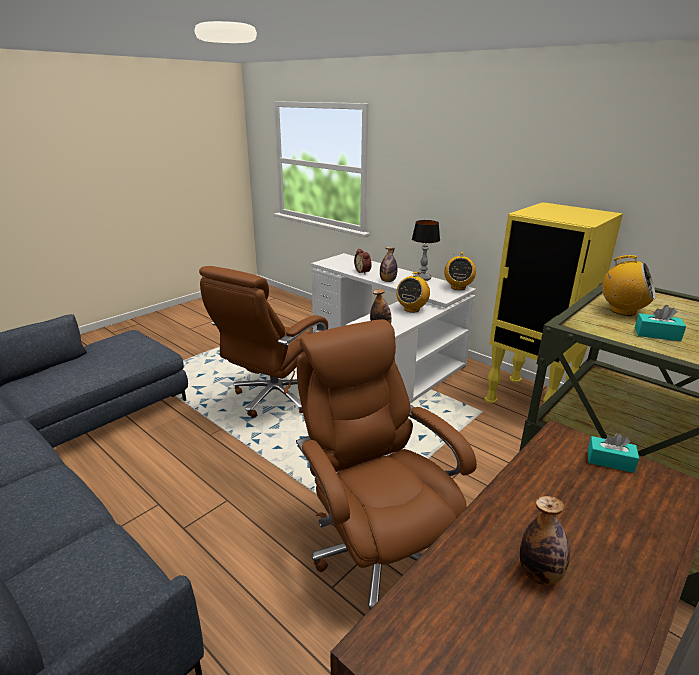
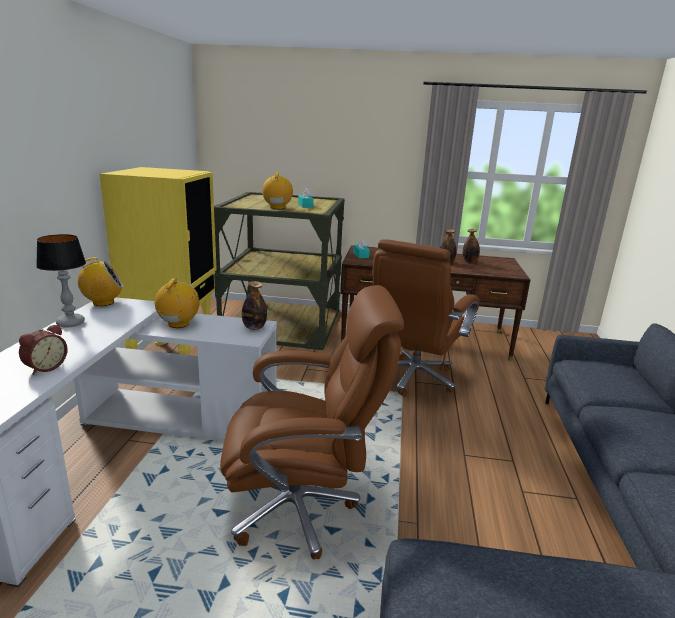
camera: 125 degrees left, 5 degrees down
bottle [380,247,398,282] -> bottle moved to [463,229,480,263]
radio [396,272,430,313] -> radio turned 75 degrees counterclockwise [155,278,199,328]

